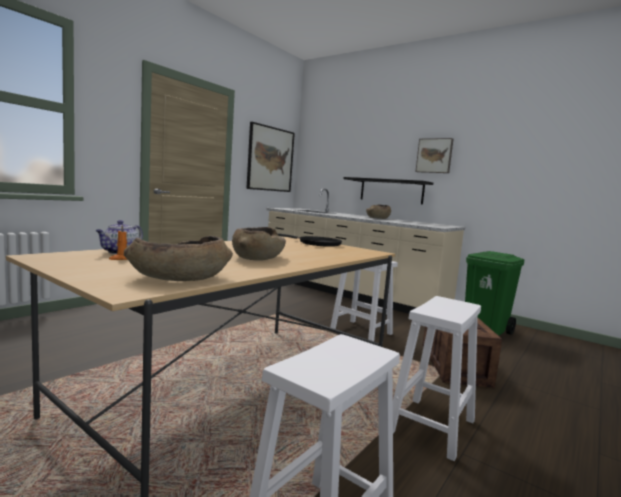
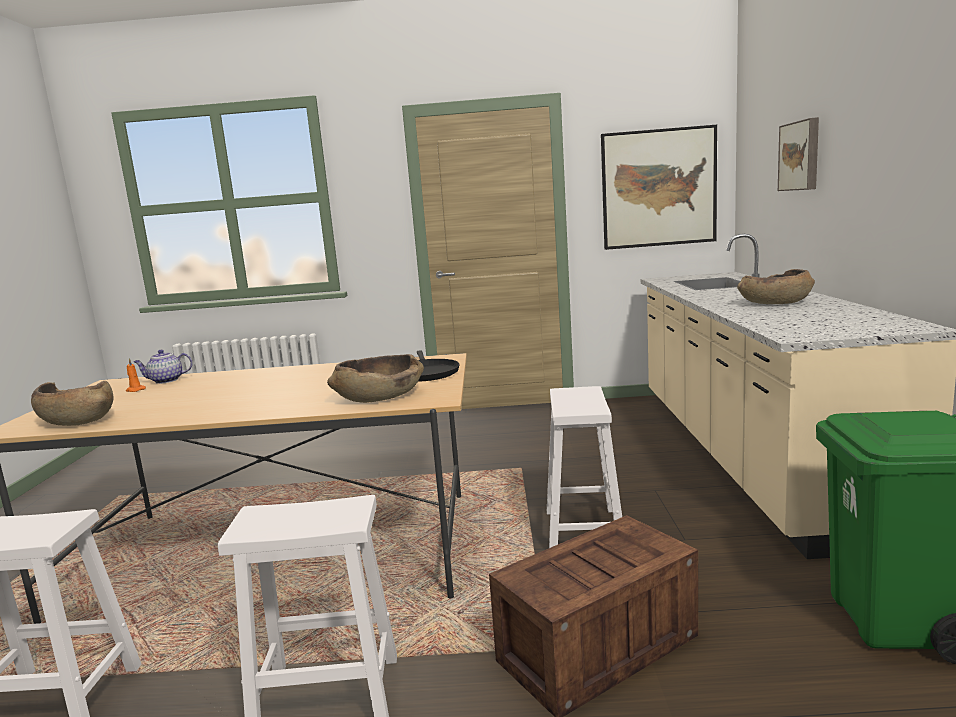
camera: 55 degrees right, 5 degrees up
brown bowl [232,227,286,261] -> brown bowl moved to [327,354,424,403]
black shelf [344,177,433,205] -> none
picture [415,138,453,173] -> picture moved to [778,117,819,191]

